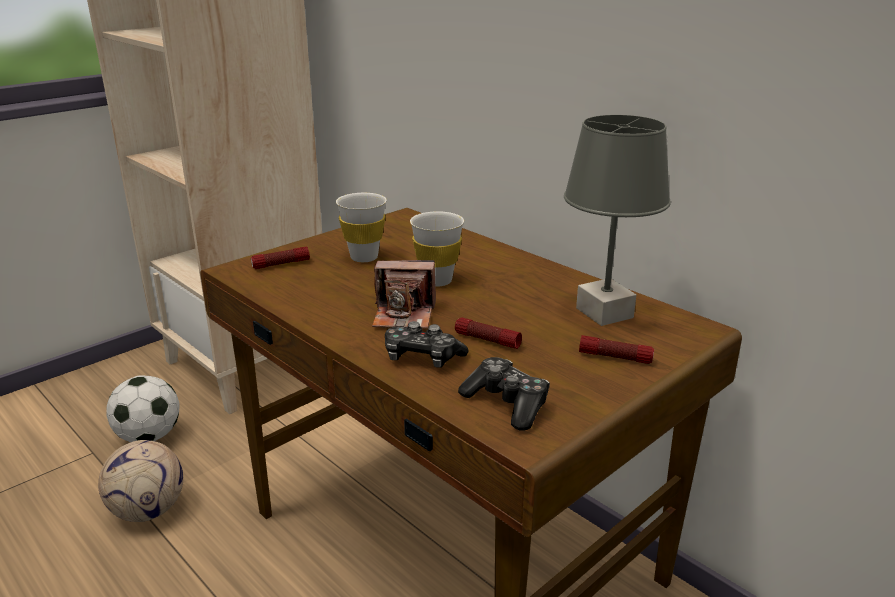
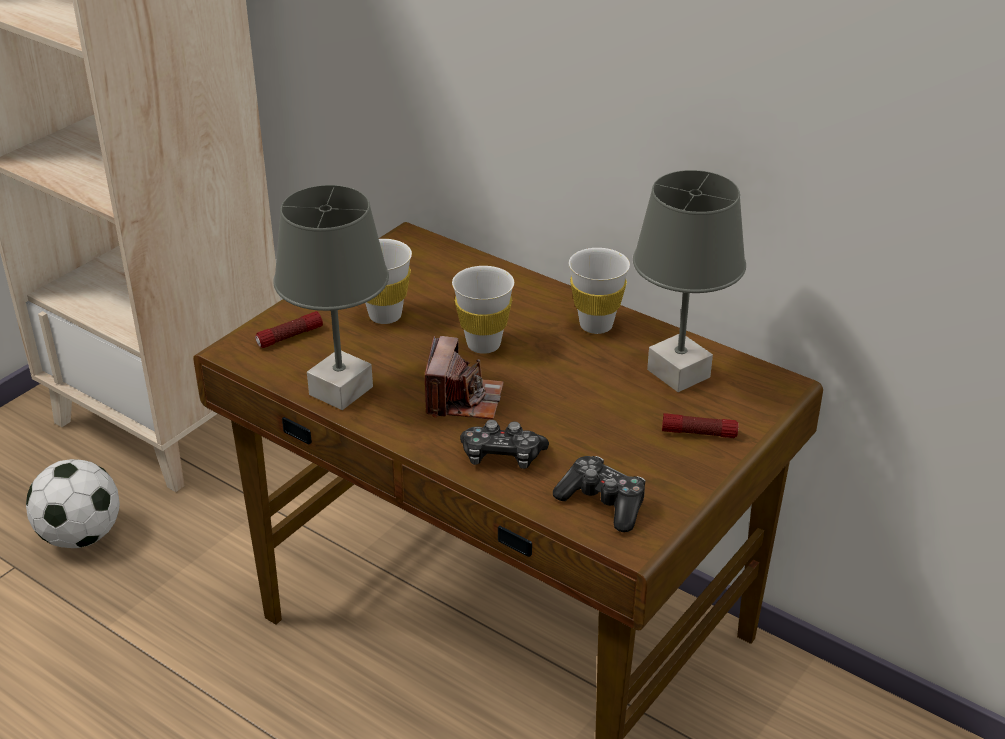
camera: 10 degrees left, 10 degrees up
football [98,440,183,522] -> none
camera [372,260,436,329] -> camera turned 75 degrees counterclockwise [425,336,504,420]
flashlight [455,317,522,349] -> none
none -> grey table lamp [273,185,389,410]
none -> white cup [569,248,630,334]

